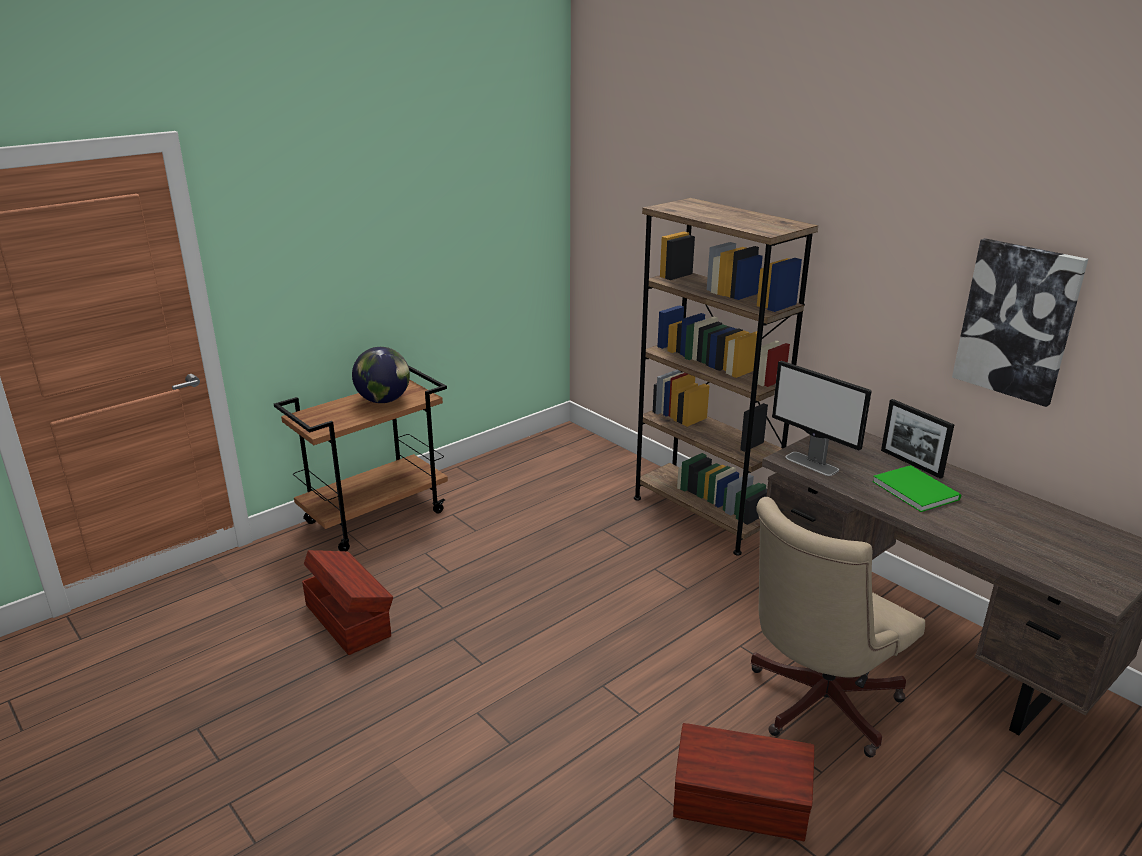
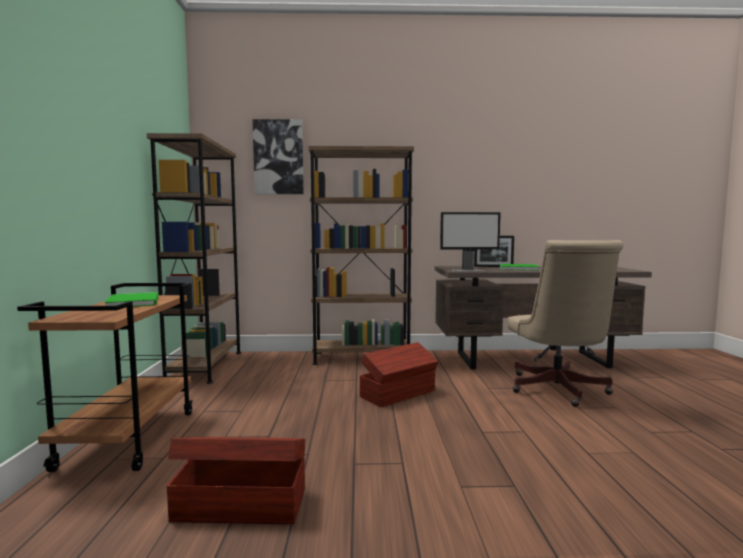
camera: 50 degrees left, 20 degrees down
globe [352,347,410,403] -> green book [104,292,158,307]
brown storage box [673,723,814,841] -> brown storage box moved to [360,342,439,407]
picture [952,238,1088,407] -> picture moved to [252,119,304,194]
none -> brown bookcase [147,133,241,384]

